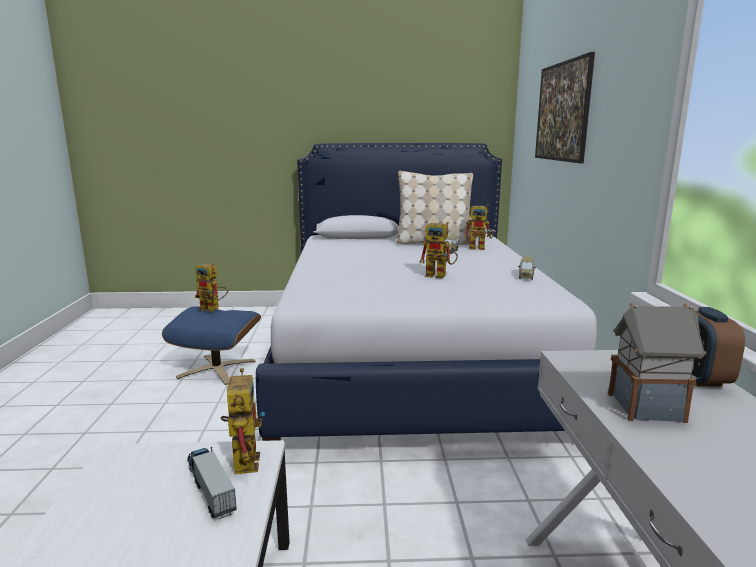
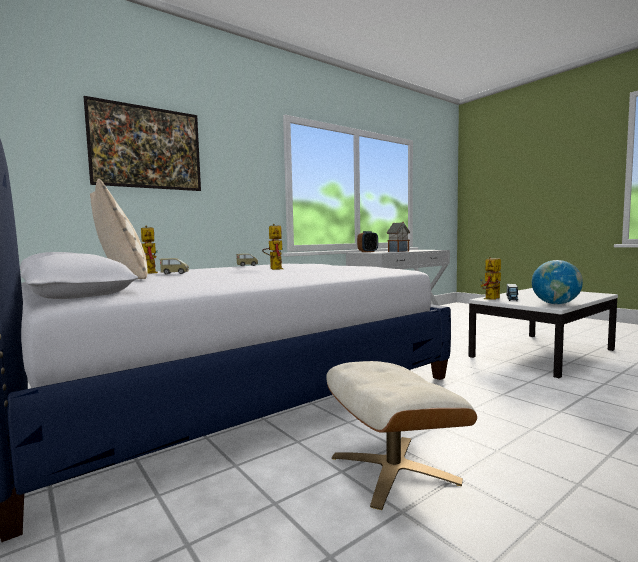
camera: 125 degrees left, 10 degrees down
blue ottoman [162,306,261,385] -> beige ottoman [326,361,477,510]
toy robot [195,263,228,312] -> none
none -> globe [532,260,583,304]

